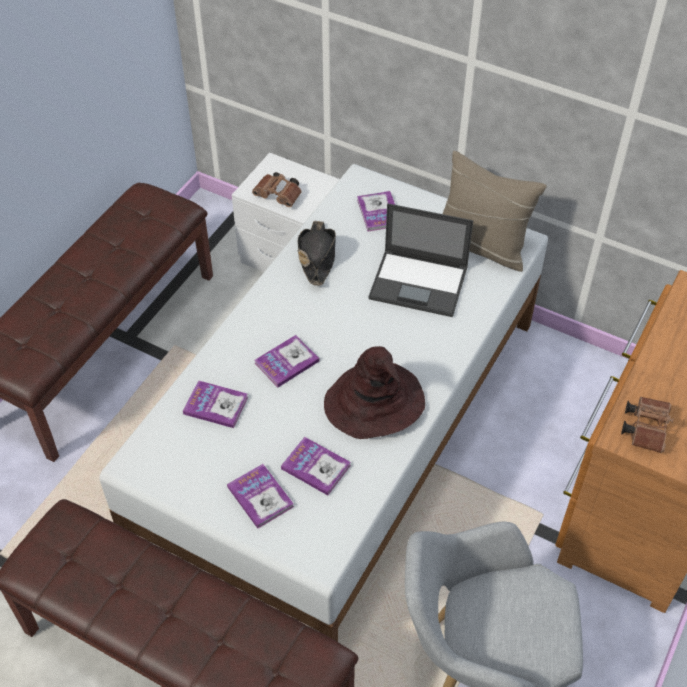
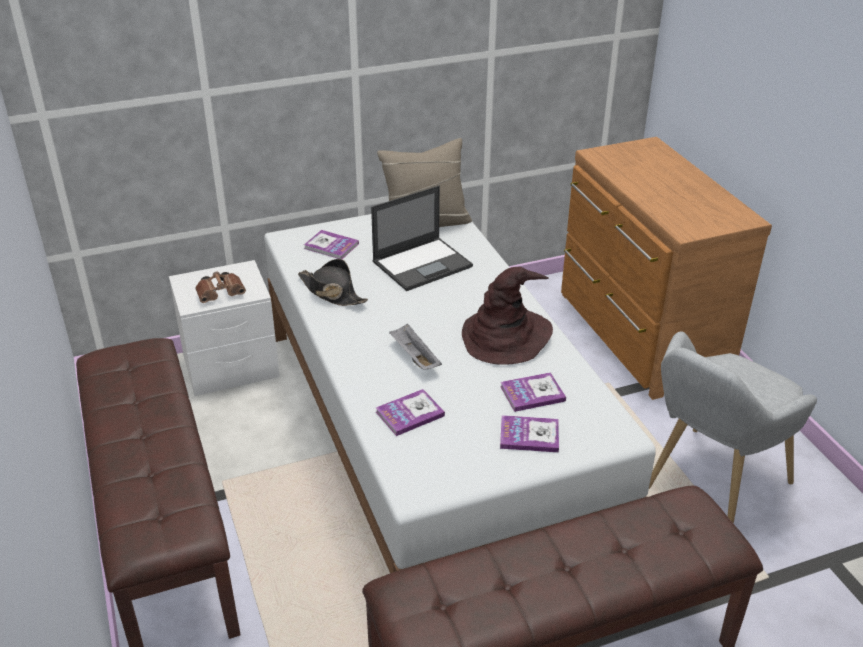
camera: 50 degrees left, 15 degrees down
book [255,335,319,387] -> grey tray [389,324,442,370]
brown binoculars [621,397,673,453] -> none

